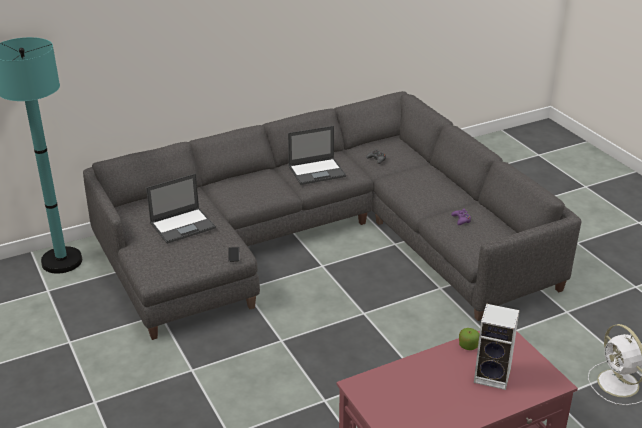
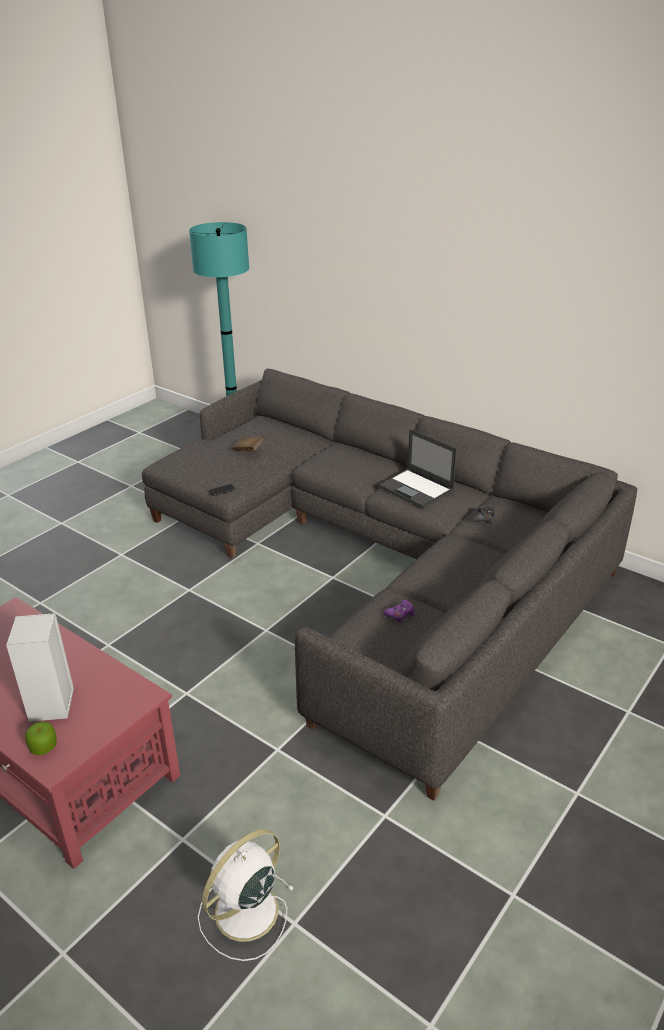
camera: 65 degrees right, 0 degrees up
laptop [146,174,216,244] -> brown book [232,436,265,452]
apple [459,328,479,350] -> apple moved to [25,722,57,755]

